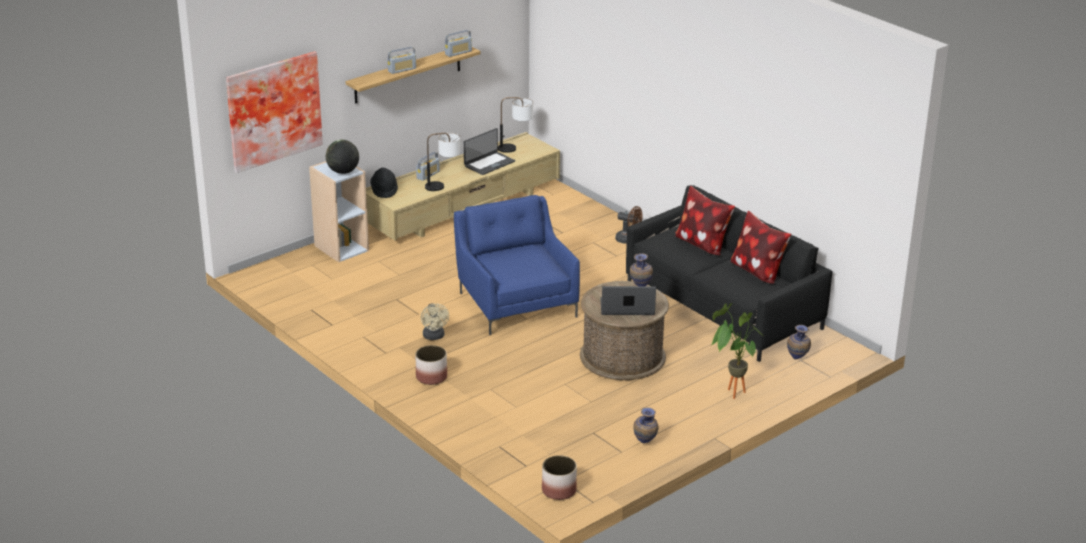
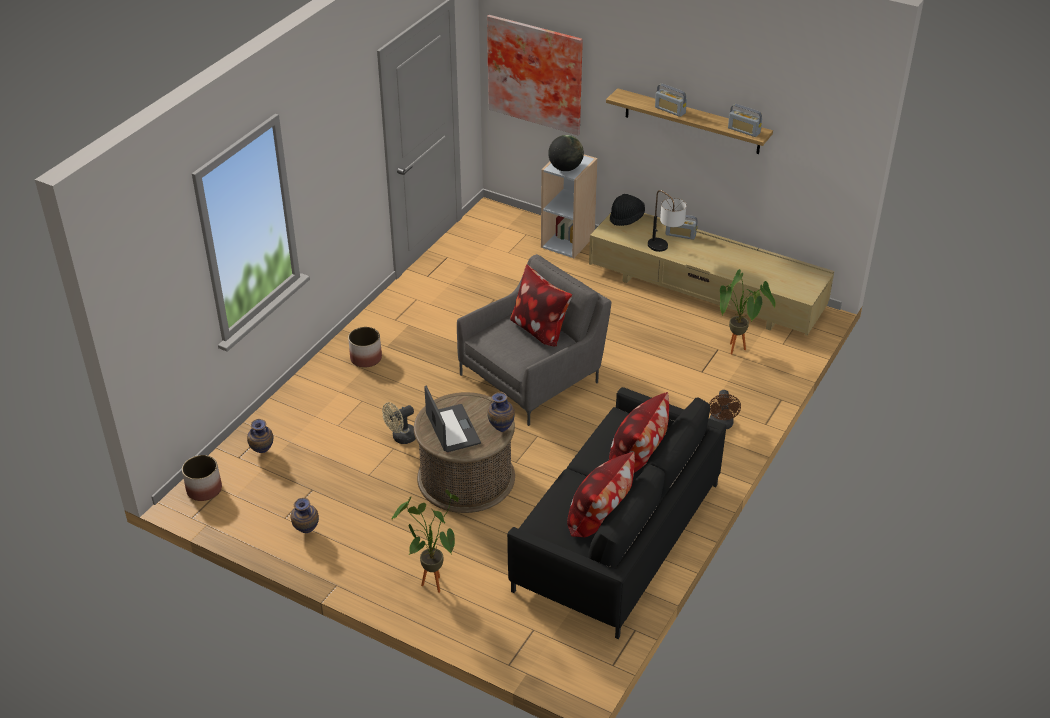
camera: 70 degrees right, 10 degrees up
beige fan [421,303,449,340] -> beige fan moved to [382,402,416,444]
blue armchair [454,195,580,335] -> grey armchair [457,254,612,426]
laptop [464,128,515,175] -> none
table lamp [498,97,533,153] -> none
vase [787,325,811,359] -> vase moved to [247,419,273,453]
none -> pillow [510,264,572,346]
none -> potted plant [720,269,776,354]

